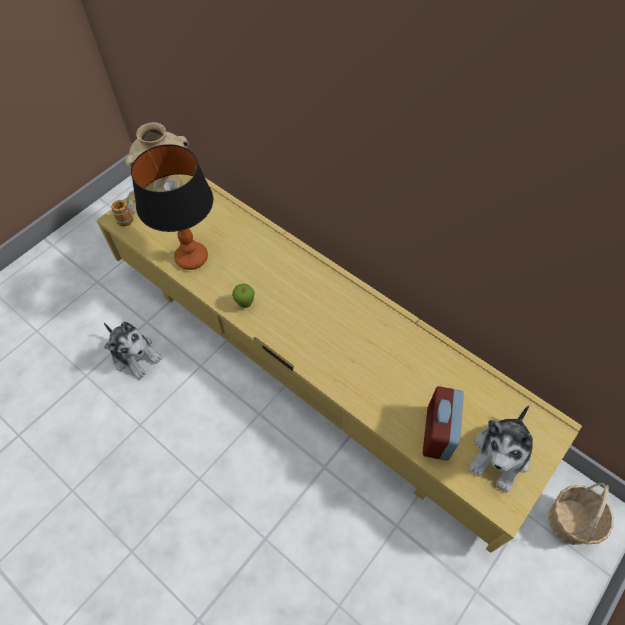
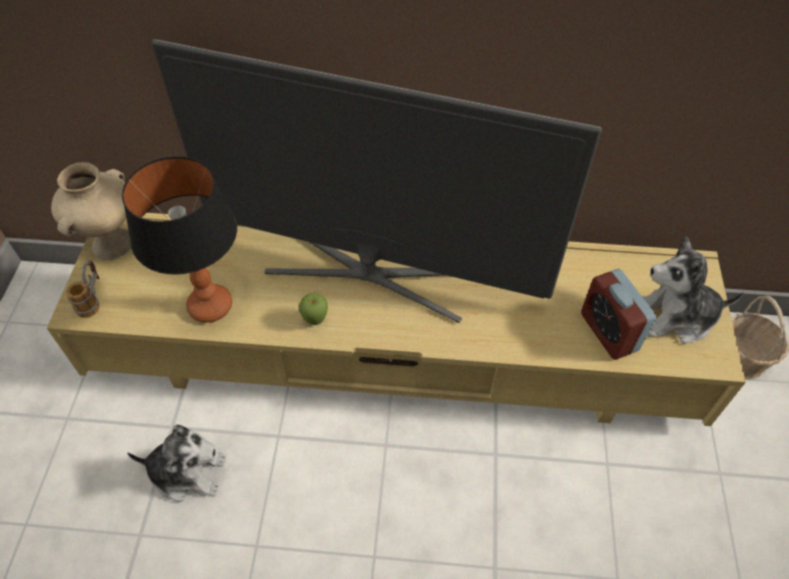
camera: 35 degrees left, 5 degrees down
plush toy [469,405,533,493] -> plush toy turned 90 degrees clockwise [643,236,744,344]
none -> television [152,39,602,323]

